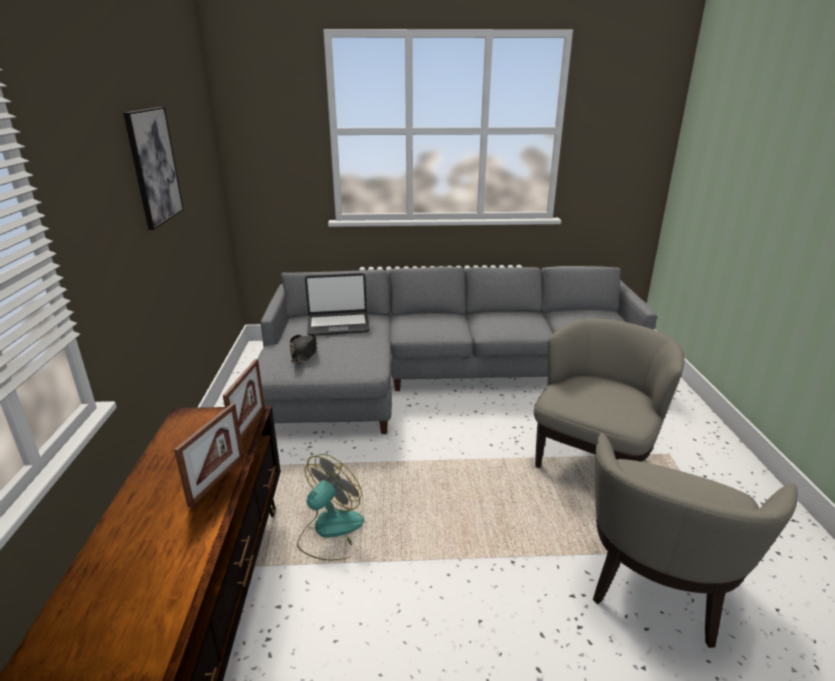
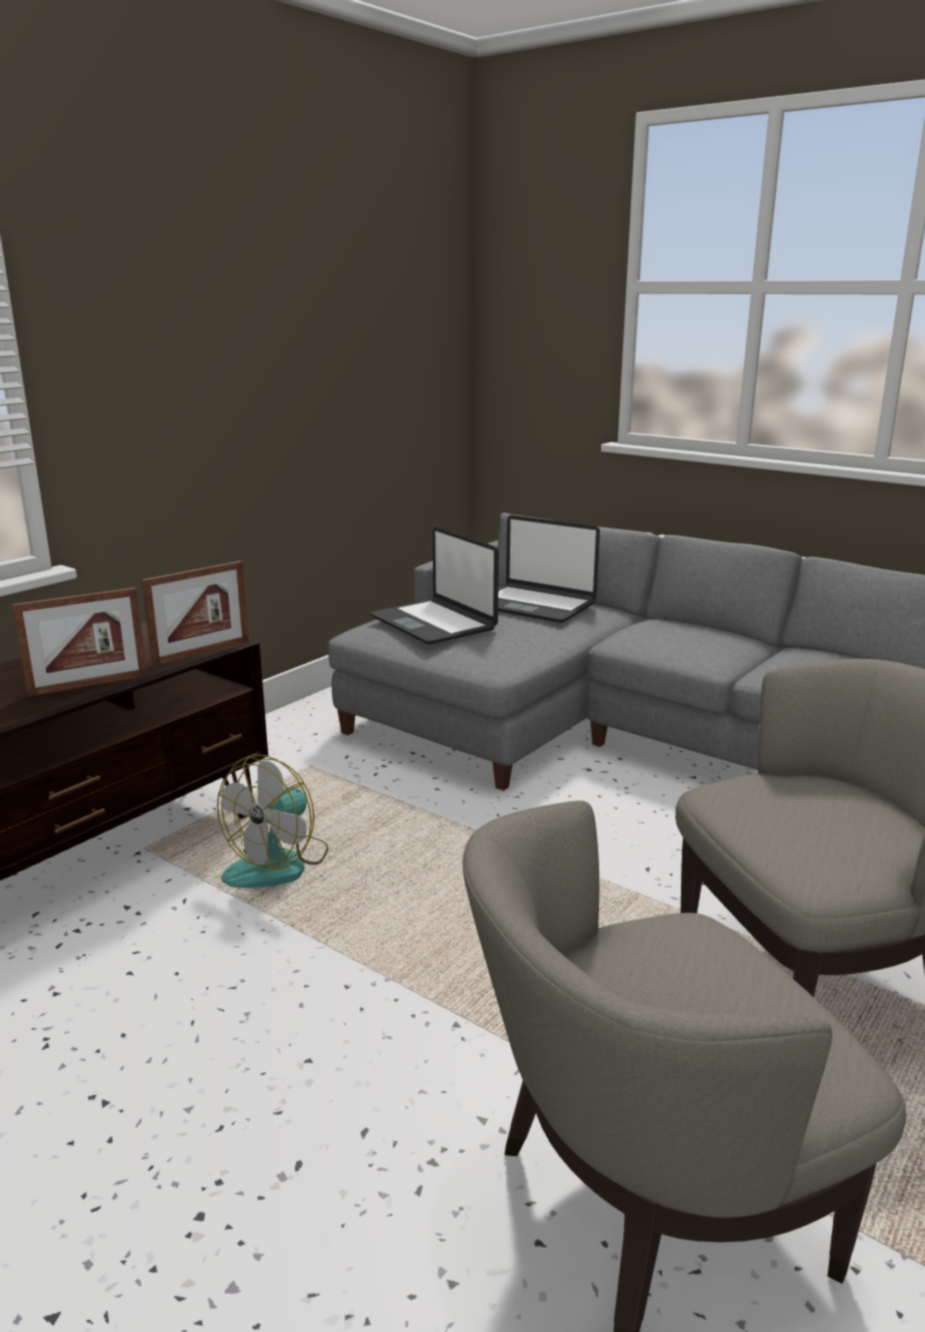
camera: 40 degrees right, 5 degrees down
picture [123,107,184,230] -> none
black hat [290,335,317,363] -> laptop [371,527,499,645]
fan [297,454,364,560] -> fan turned 135 degrees clockwise [217,755,328,888]

